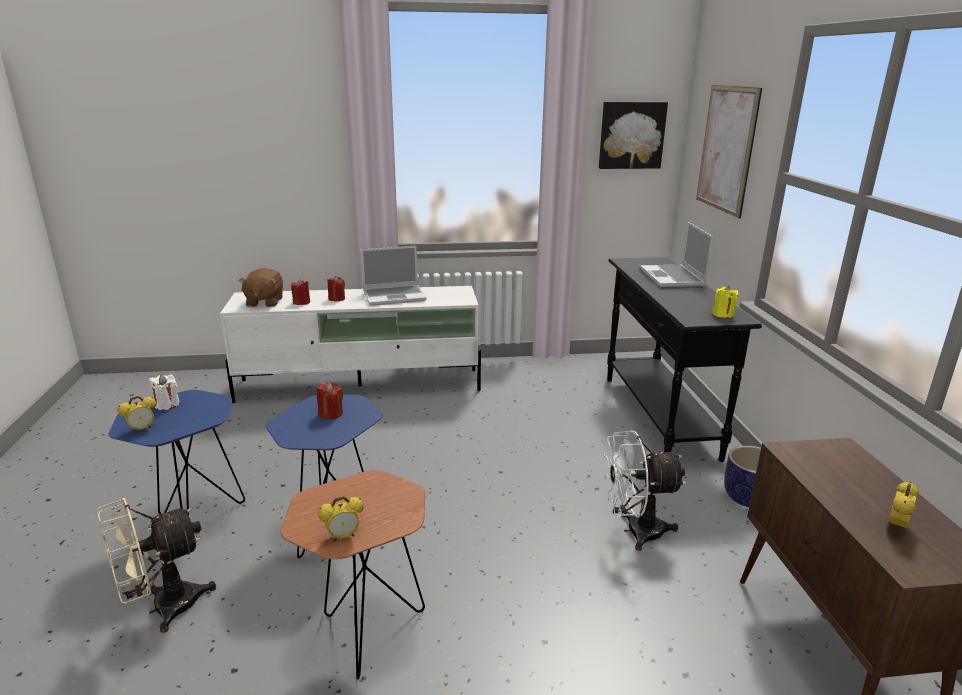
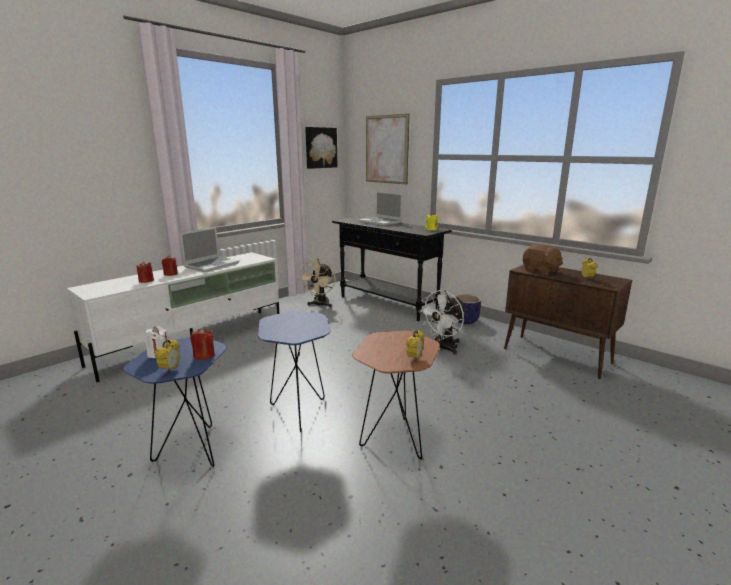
camera: 40 degrees left, 5 degrees down
beige fan [97,498,216,633] -> beige fan moved to [298,258,336,307]
brown plush toy [239,268,283,307] -> brown plush toy moved to [523,244,563,275]
red candle [317,382,343,419] -> red candle moved to [190,328,215,360]

